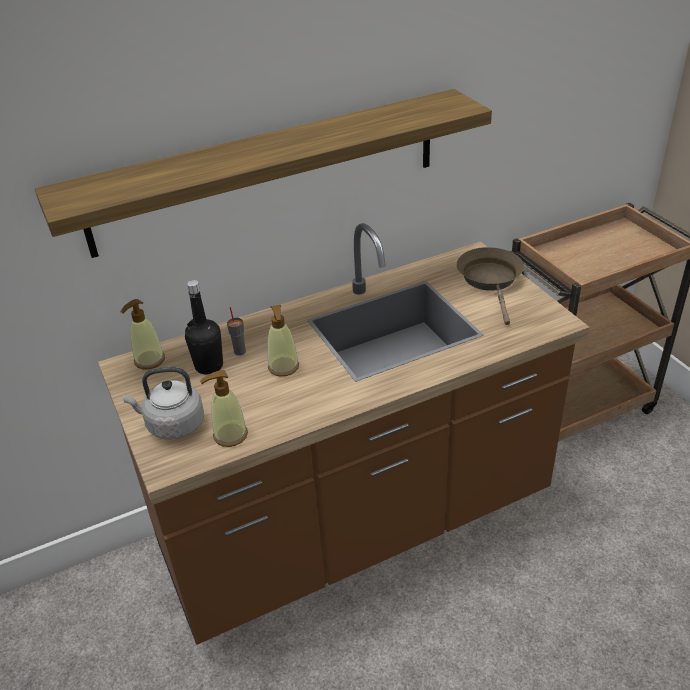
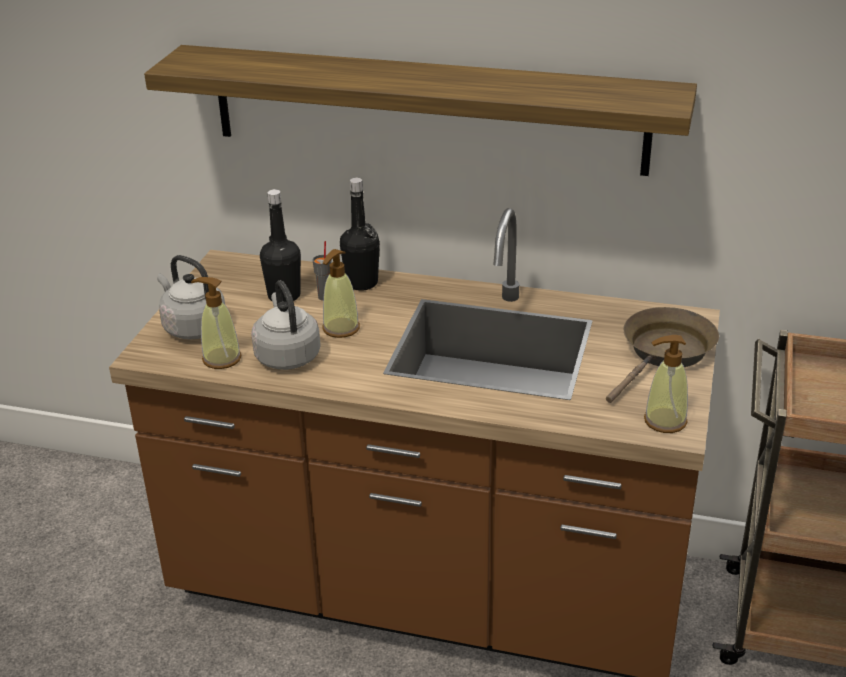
camera: 40 degrees right, 5 degrees down
soap dispenser [120,299,165,370] -> soap dispenser moved to [644,335,688,433]
none -> grey kettle [251,280,321,370]
none -> black bottle [340,178,380,291]

